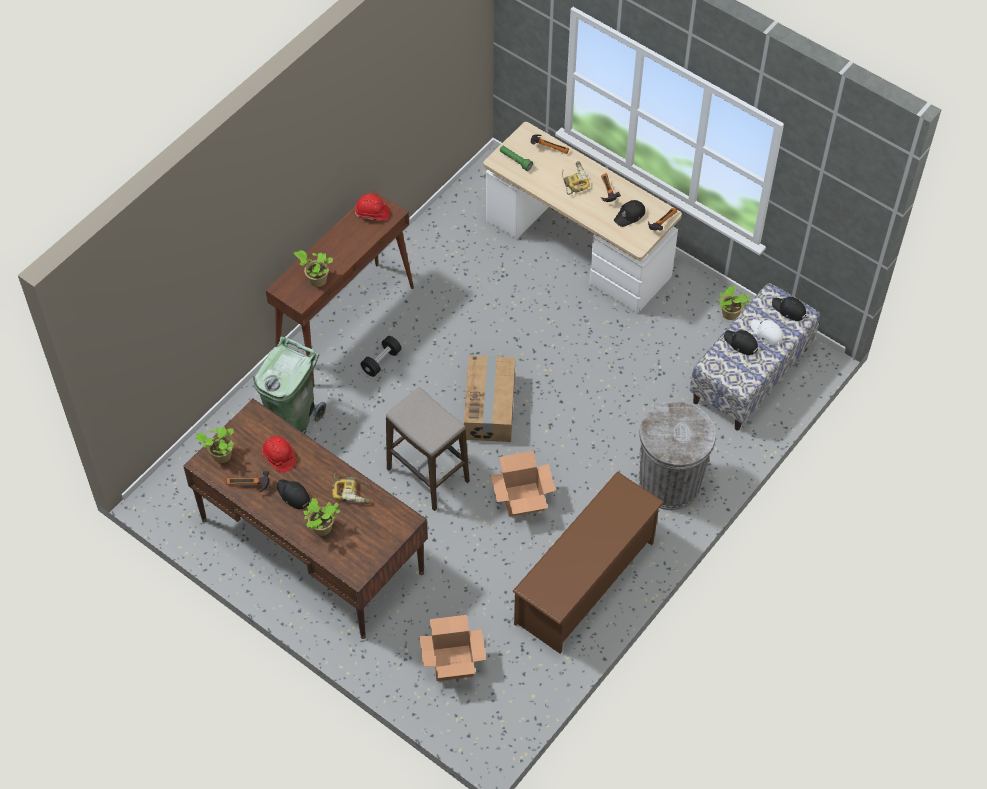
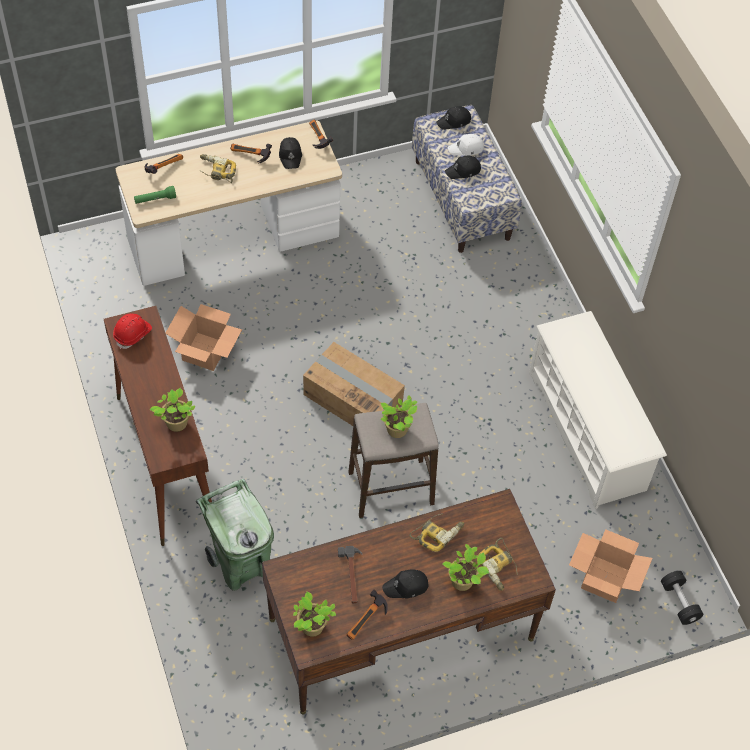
camera: 60 degrees left, 0 degrees up
red hard hat [262,436,296,473] -> hammer [338,546,362,604]
black dumbbell [361,336,402,377] -> black dumbbell moved to [661,571,704,625]
cardboard box [491,451,556,517] -> cardboard box moved to [166,304,242,371]
brown shoe rack [512,471,664,654] -> white shoe rack [529,311,667,509]
grey trash can [639,402,716,510] -> none
potted plant [718,285,750,320] -> potted plant moved to [380,395,417,438]
none -> power drill [478,538,518,591]

